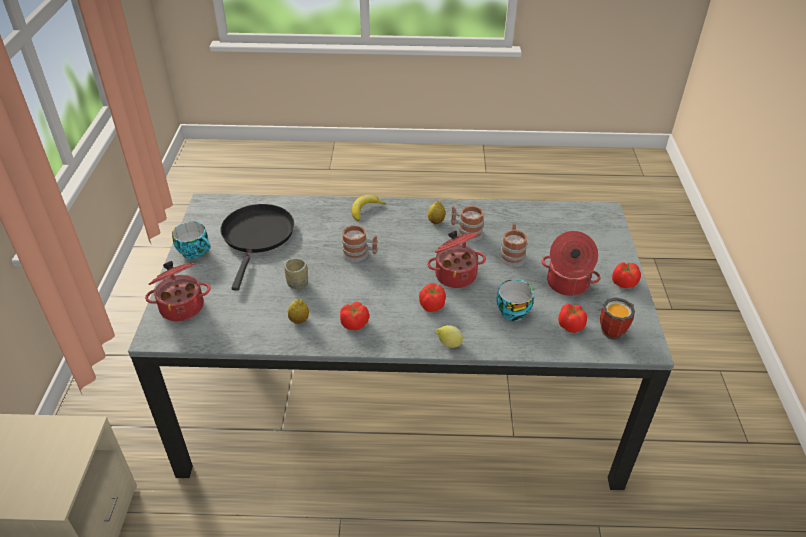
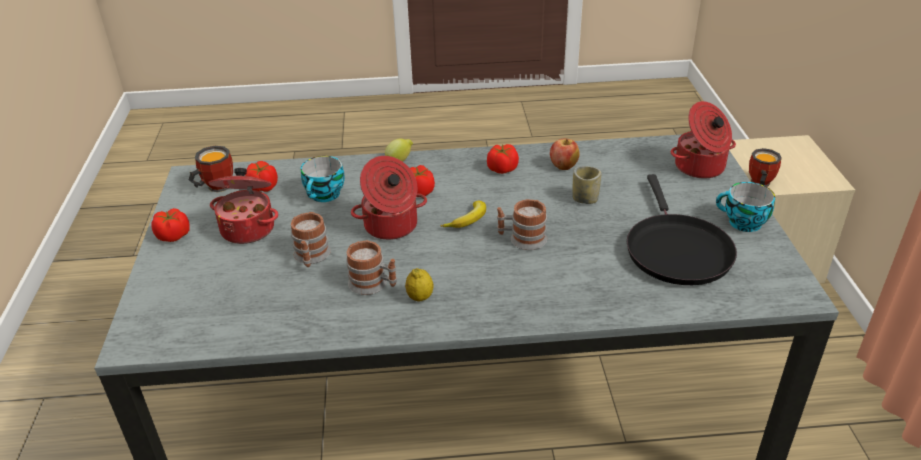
camera: 175 degrees right, 5 degrees down
lemon [288,299,309,324] -> apple [550,139,580,170]
banana [352,195,386,221] -> banana moved to [441,201,486,228]
none -> mug [749,148,782,187]

